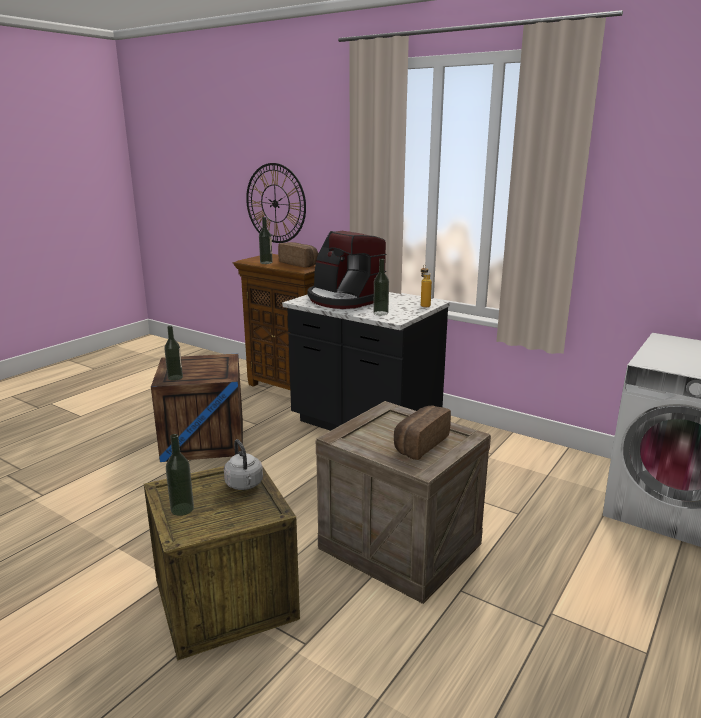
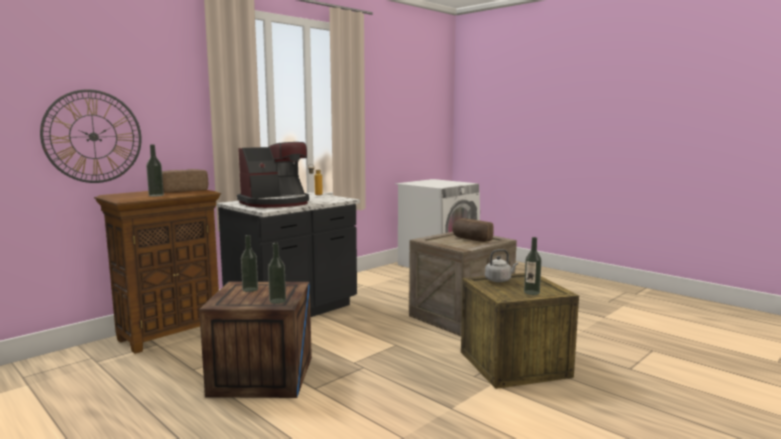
camera: 80 degrees left, 10 degrees down
bottle [373,258,389,315] -> bottle moved to [241,235,258,292]

